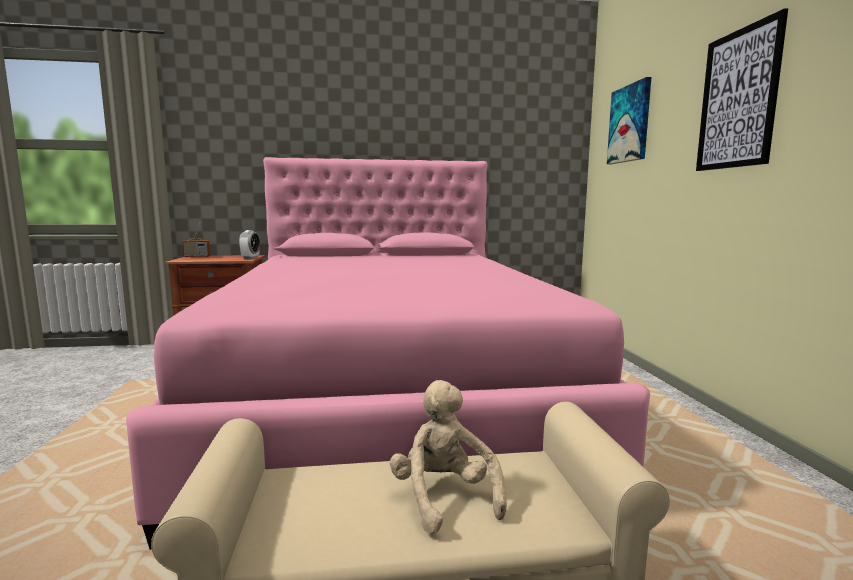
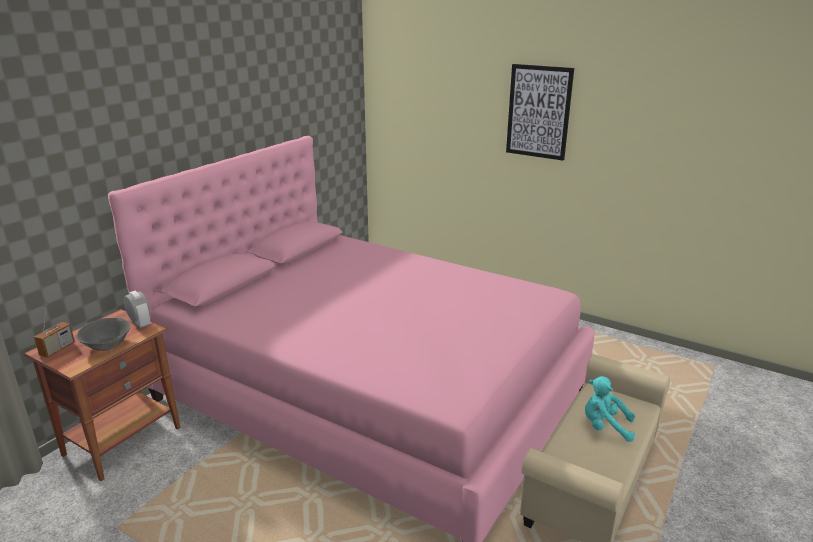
camera: 50 degrees left, 15 degrees up
beige plush toy [389,380,507,534] -> turquoise plush toy [585,376,635,442]
picture [607,77,651,164] -> none
none -> grey bowl [77,318,130,351]

